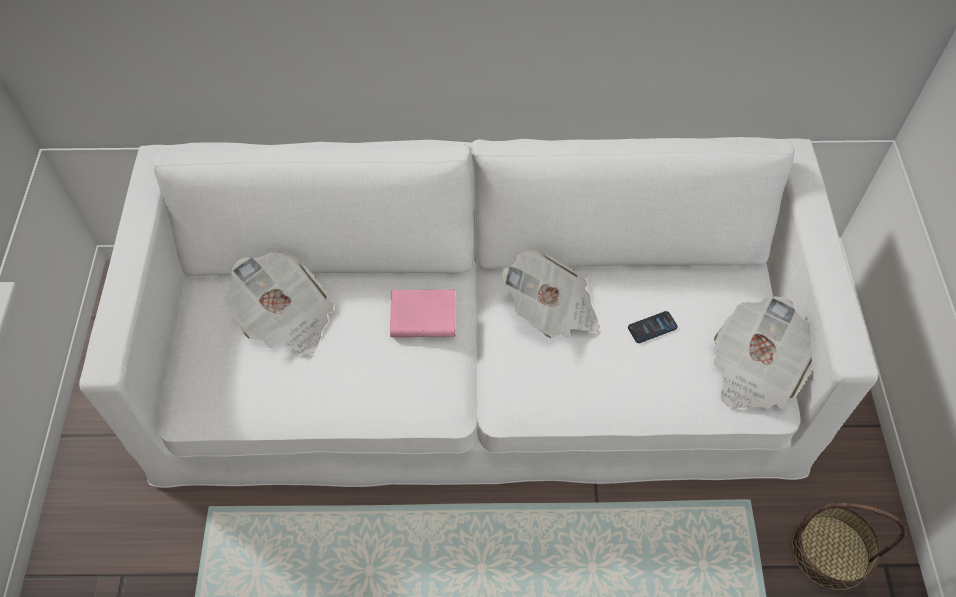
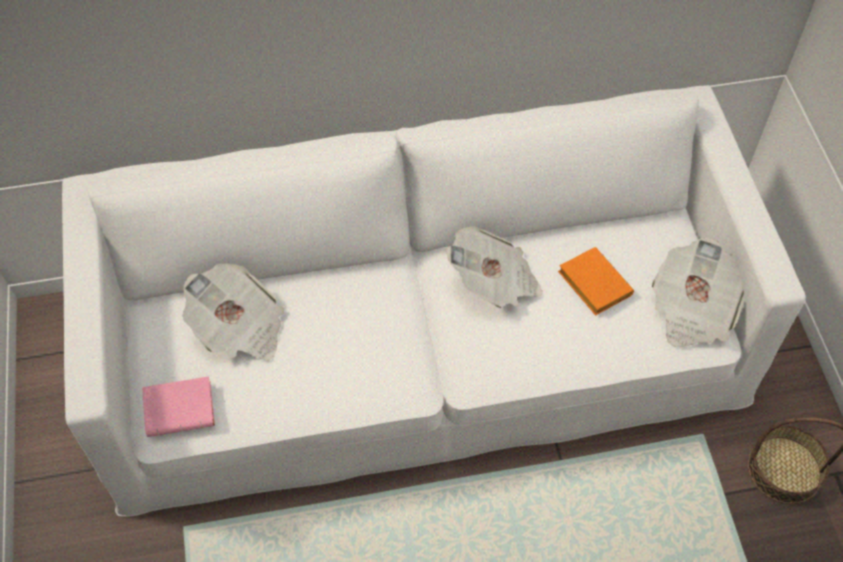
camera: 10 degrees left, 0 degrees up
pink book [390,290,456,337] -> pink book moved to [142,376,215,437]
phone [628,311,678,343] -> orange book [558,247,634,316]

